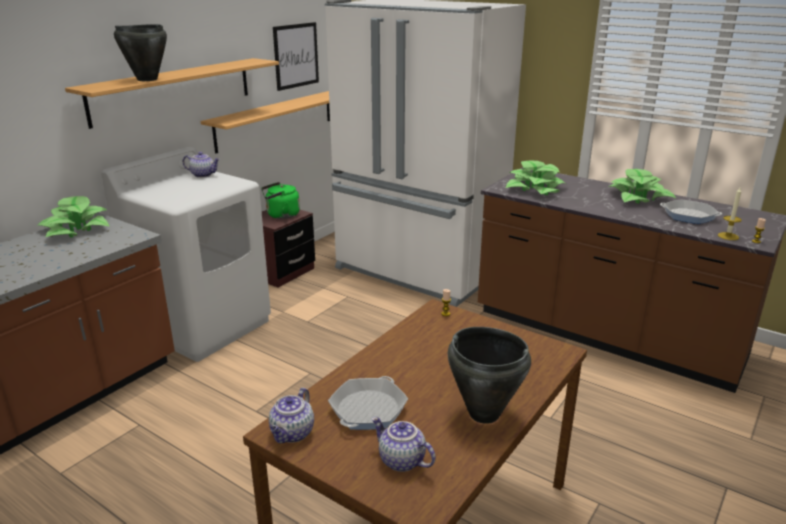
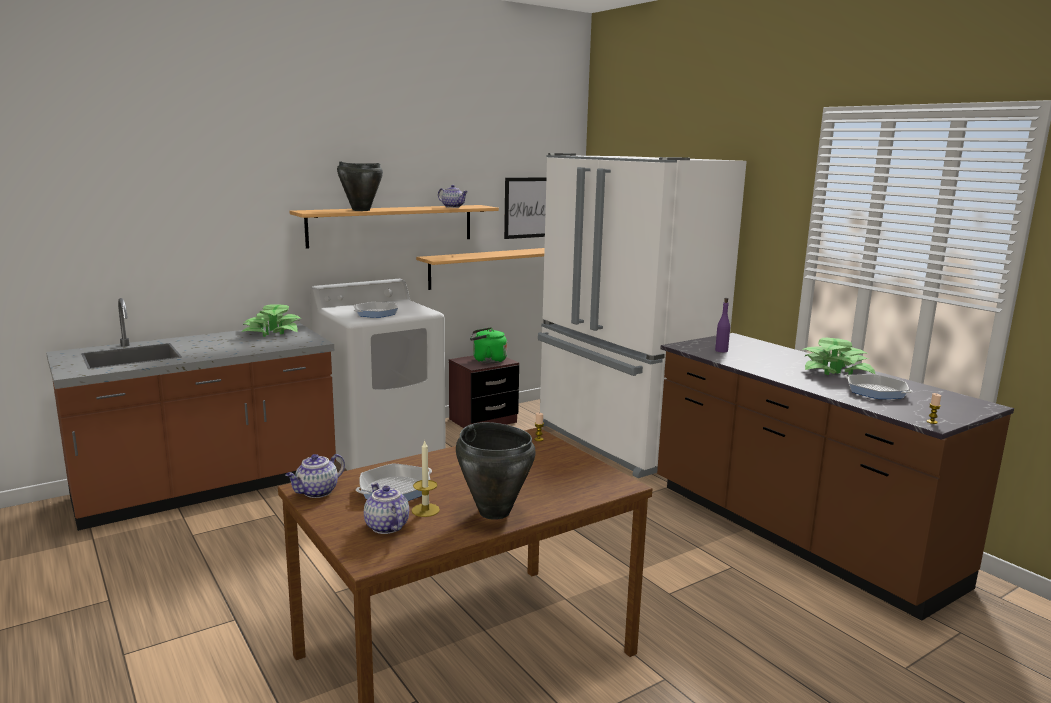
camera: 20 degrees right, 10 degrees down
teapot [183,152,220,178] -> teapot moved to [438,185,468,208]
potted plant [506,160,566,195] -> purple bottle [715,298,730,352]
candle [718,188,742,240] -> candle moved to [411,439,440,517]
none -> frying pan [354,302,398,318]

